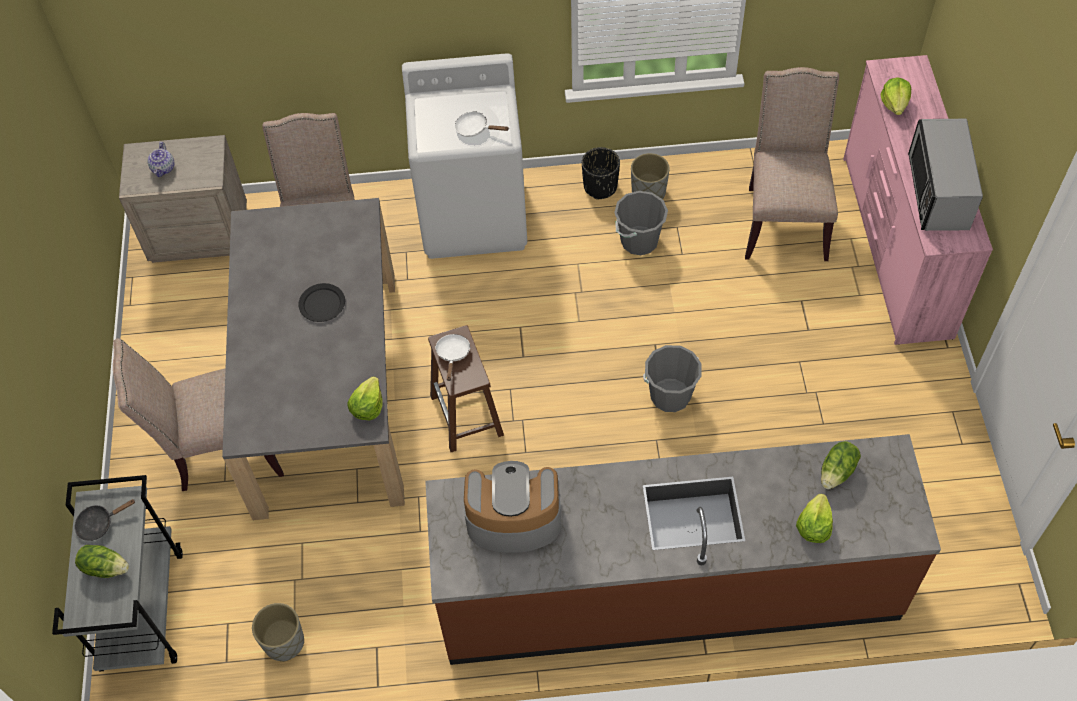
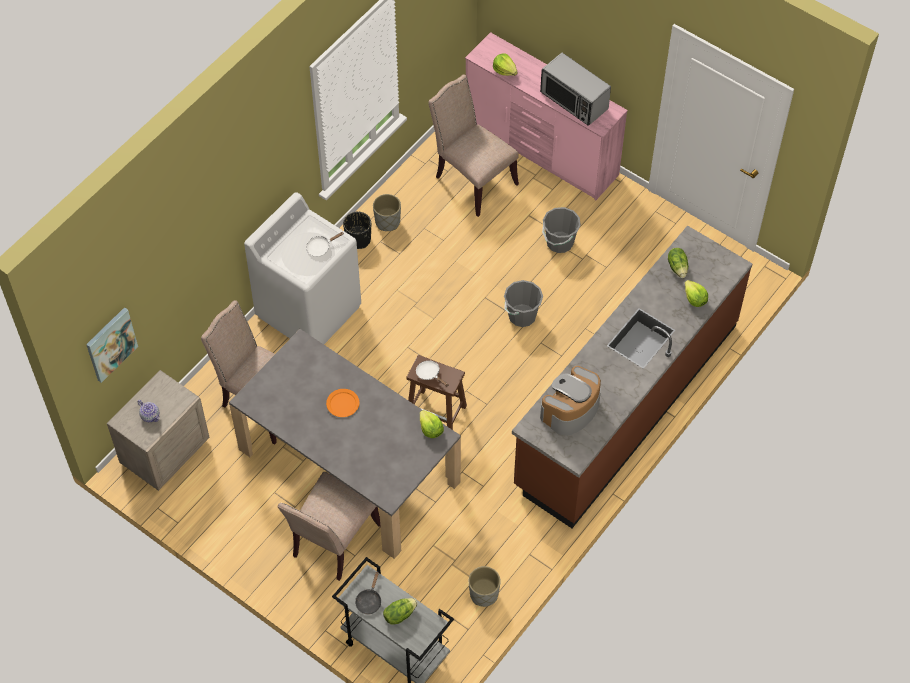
camera: 50 degrees left, 0 degrees up
black plate [298,283,345,322] -> orange plate [326,389,360,417]
grey bucket [614,191,668,255] -> grey bucket moved to [542,207,581,253]
none -> picture [86,307,138,383]

